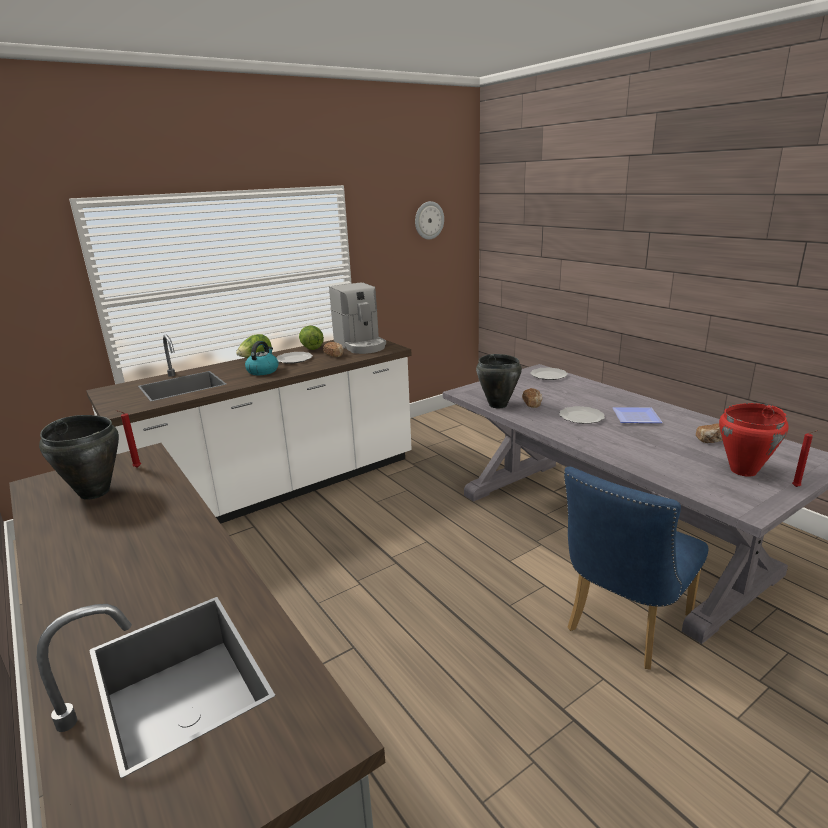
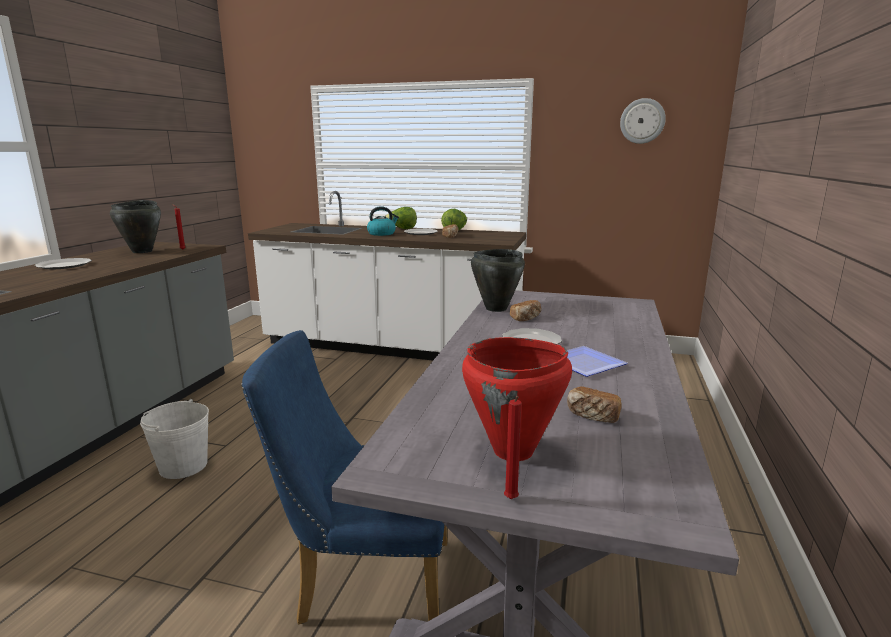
camera: 50 degrees right, 5 degrees down
coffee machine [329,283,386,354] -> none
plate [530,367,568,380] -> plate moved to [35,258,92,269]
none -> white bucket [140,399,209,479]

